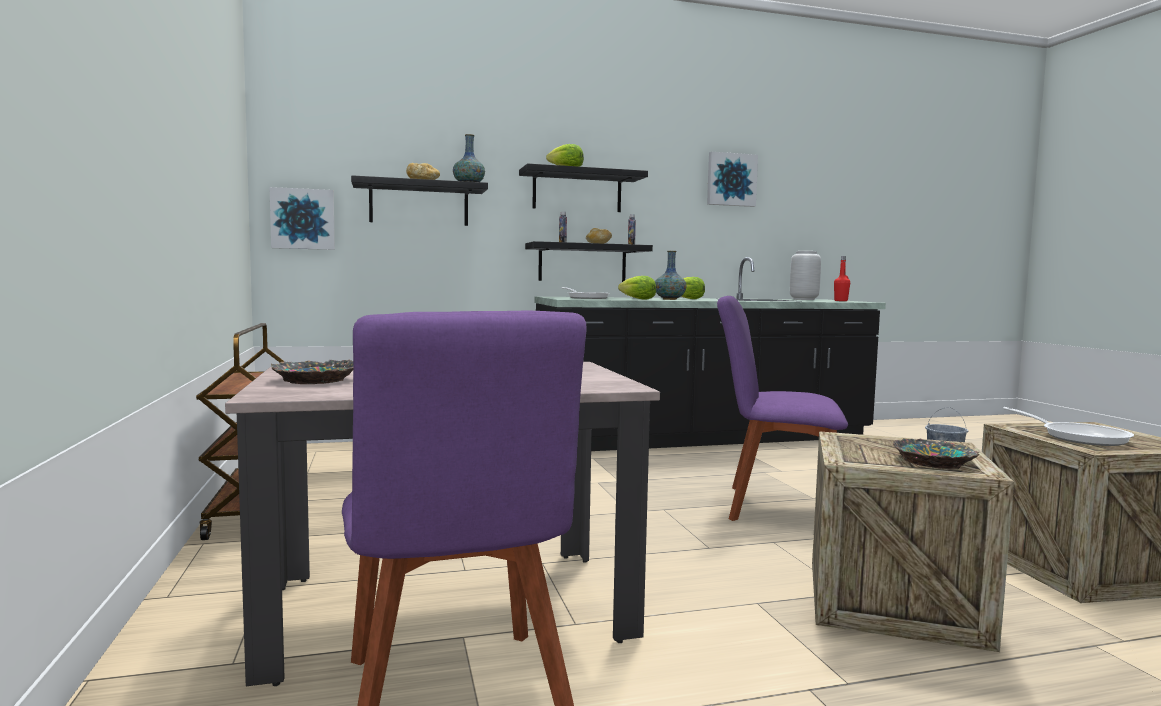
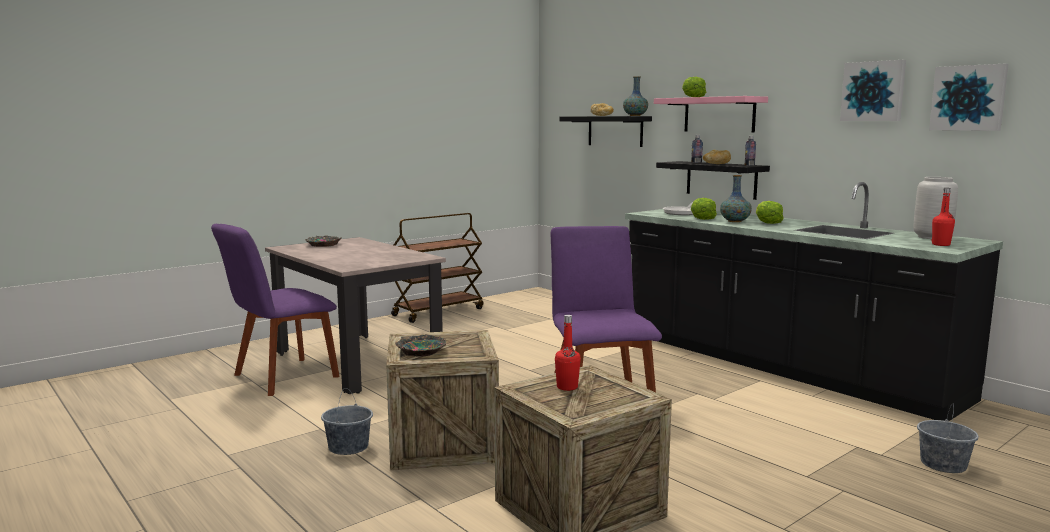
camera: 65 degrees right, 5 degrees up
picture [269,187,335,250] -> picture moved to [929,63,1009,131]
black shelf [519,163,648,212] -> pink shelf [654,96,768,132]
frying pan [1003,407,1134,446] -> red bottle [555,315,581,391]
none -> grey bucket [321,388,373,455]

